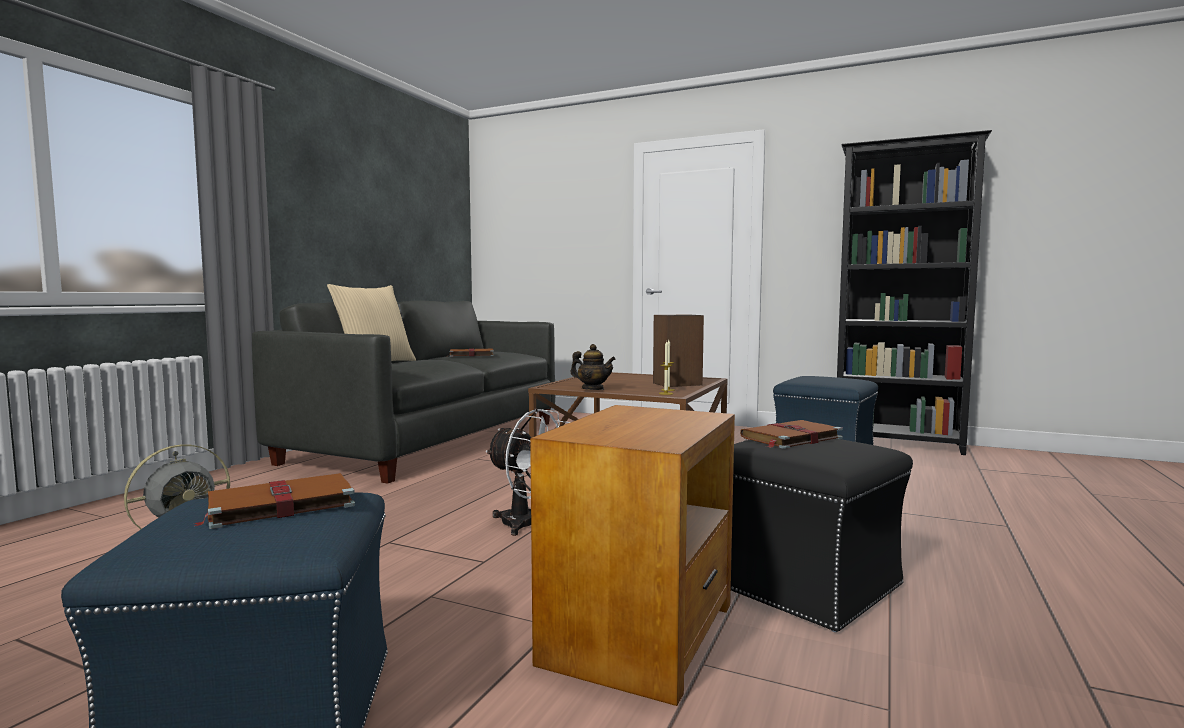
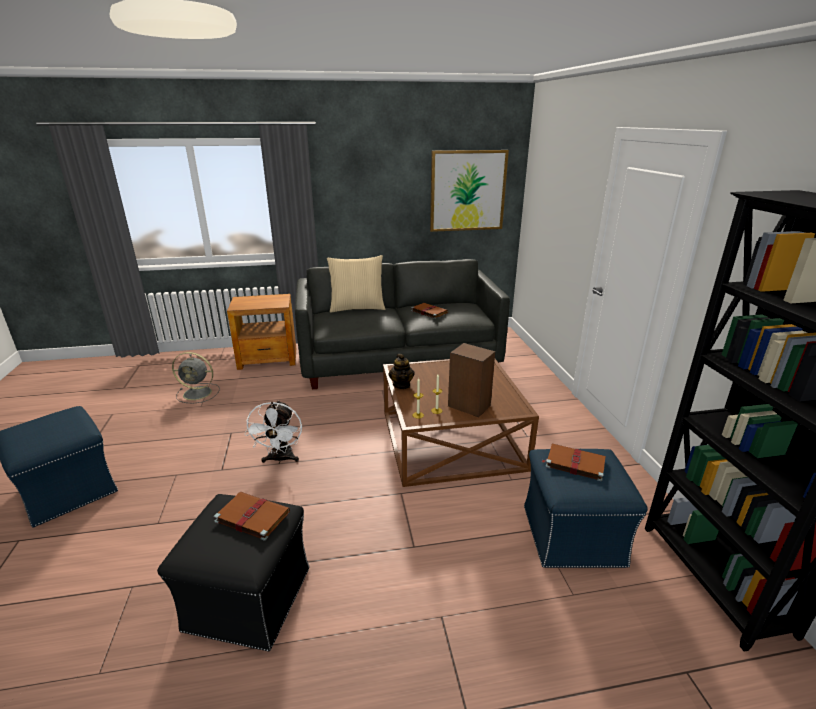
camera: 55 degrees right, 20 degrees up
brown book [194,473,355,529] -> brown book moved to [542,443,606,481]
brown side table [530,405,735,706] -> brown side table moved to [227,294,296,370]
none -> picture [430,150,509,232]

